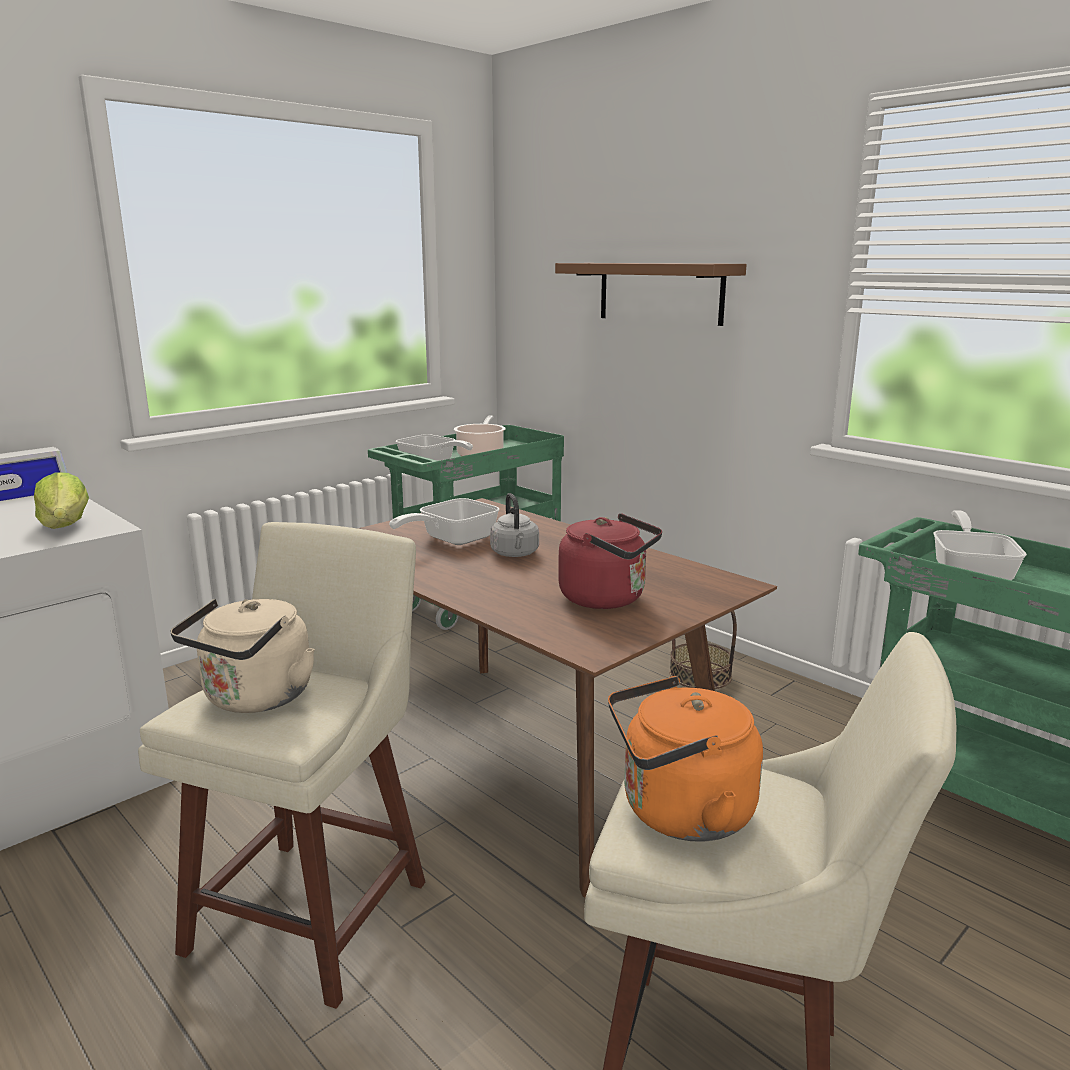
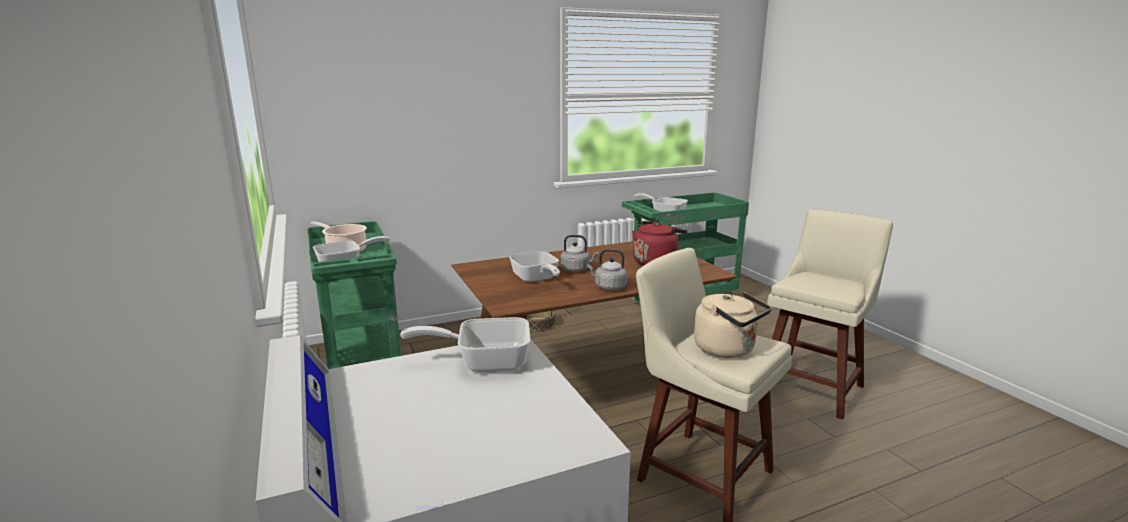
camera: 70 degrees left, 0 degrees up
lettuce [34,472,89,529] -> frying pan [400,317,531,372]
brown shelf [555,263,747,326] -> none
orange kettle [608,676,763,842] -> none
none -> grey kettle [587,249,627,290]

